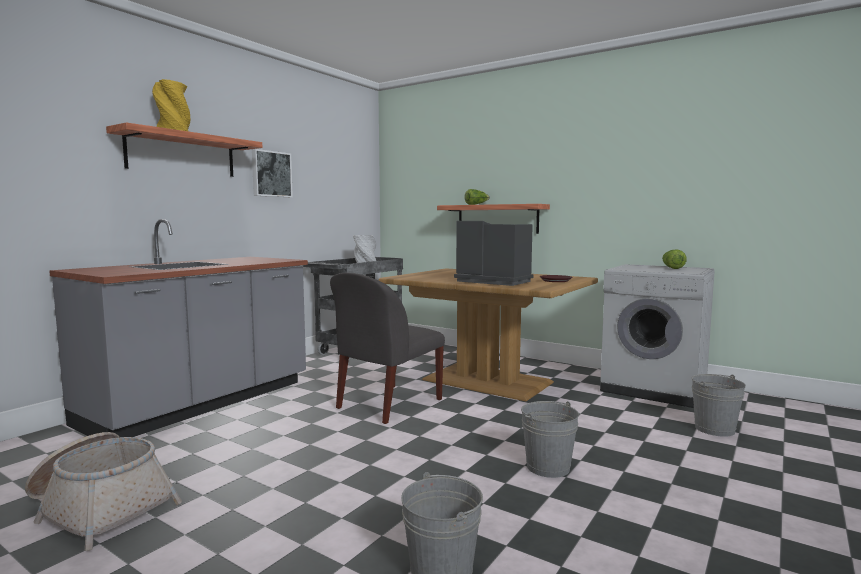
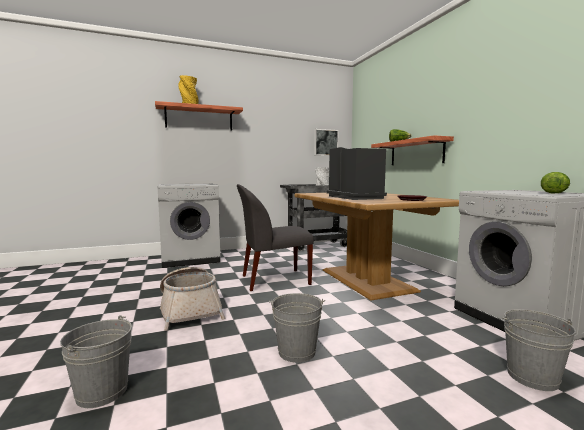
camera: 35 degrees right, 0 degrees up
basket [25,432,182,551] -> basket moved to [160,267,225,331]
grey counter [49,219,308,437] -> white washing machine [158,184,221,268]
picture [252,149,293,197] -> picture moved to [314,129,339,156]

